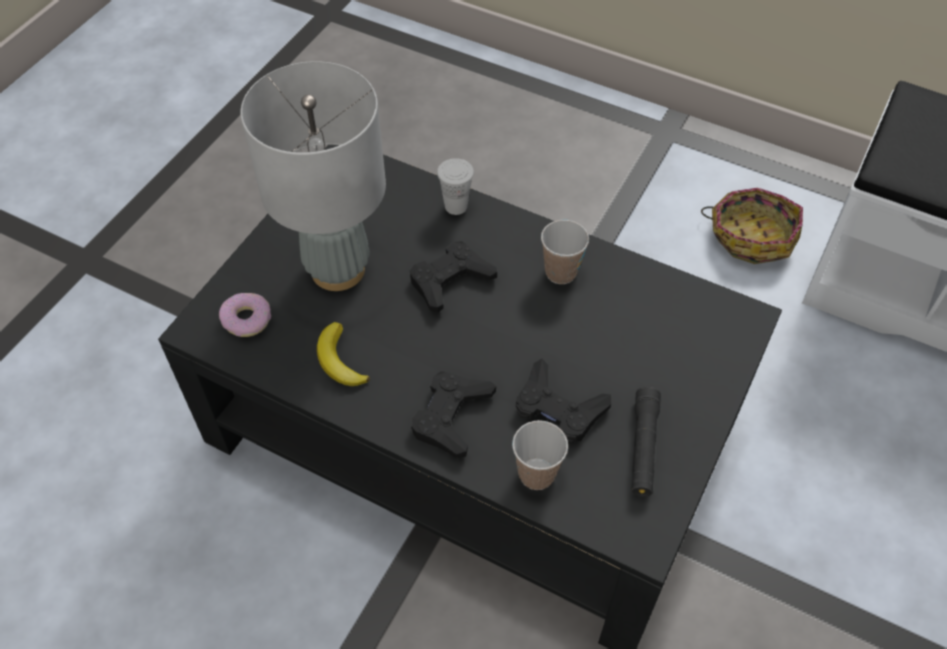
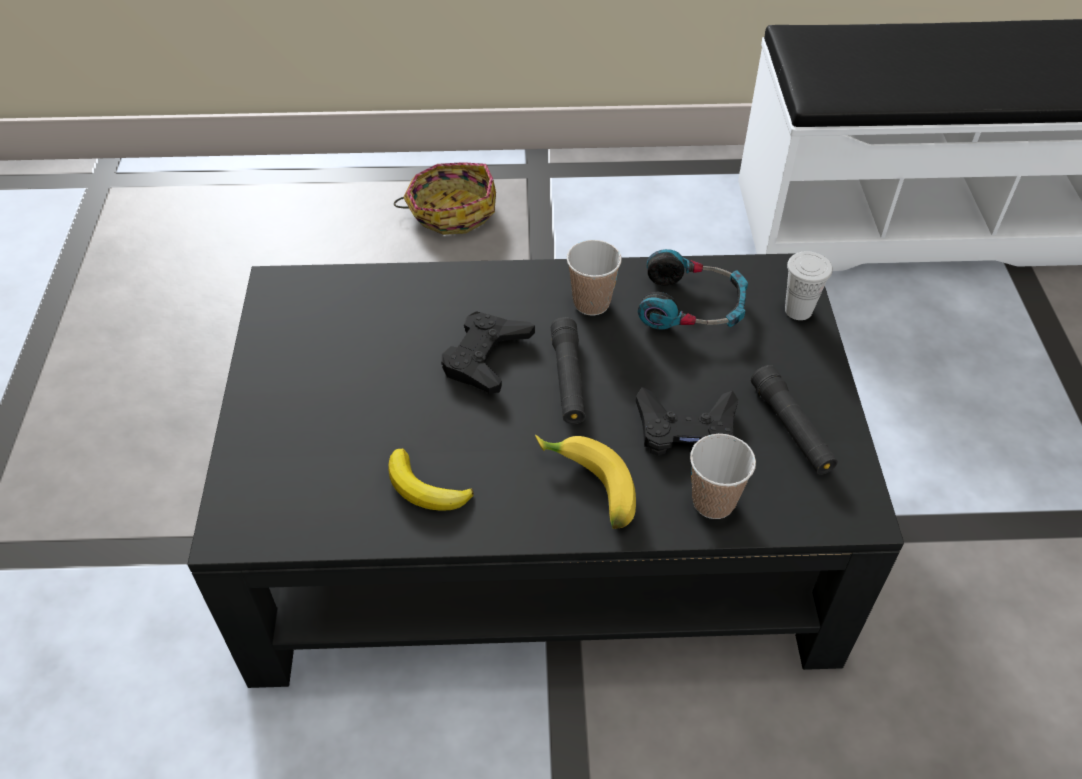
camera: 30 degrees left, 5 degrees down
donut [219,293,271,337] -> none
grey table lamp [240,61,386,291] -> none
black game controller [411,371,496,458] -> banana [535,434,636,529]
white cup [437,158,474,215] -> white cup moved to [785,251,833,320]
basket [701,188,803,264] -> basket moved to [394,162,496,235]
none -> black flashlight [551,317,586,424]
none -> headphones [638,249,748,329]

